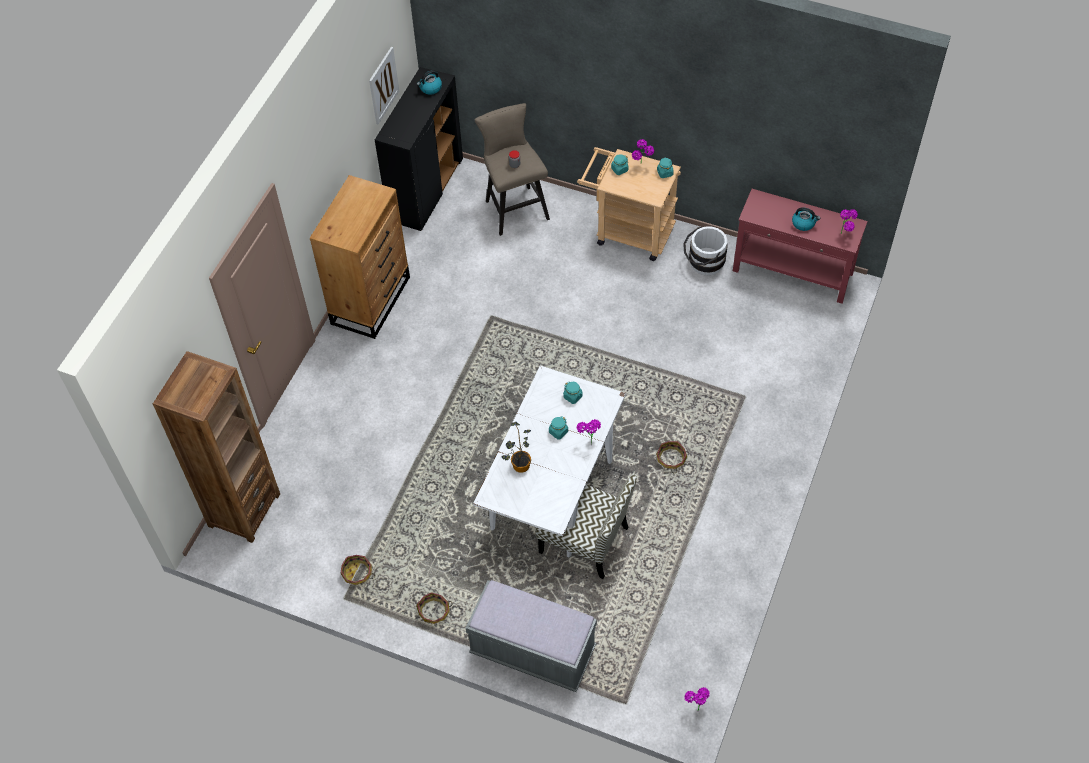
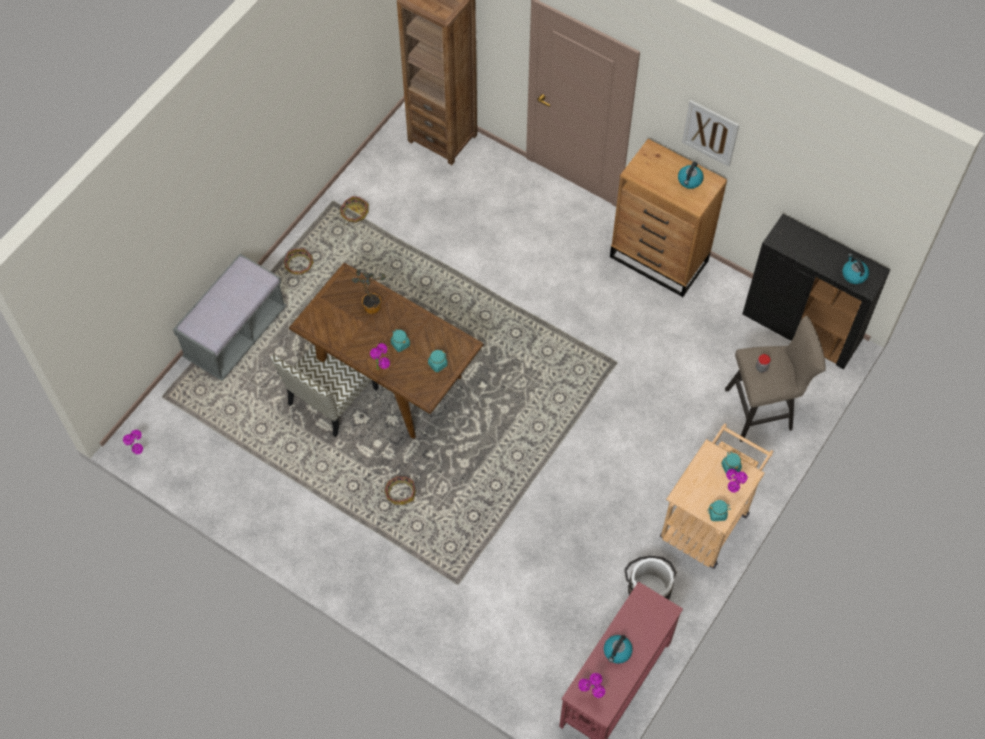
camera: 100 degrees right, 5 degrees up
picture [369,47,399,124] -> picture moved to [682,100,739,167]
white dining table [473,365,626,557] -> brown dining table [289,263,484,439]
none -> kettle [678,162,704,189]

